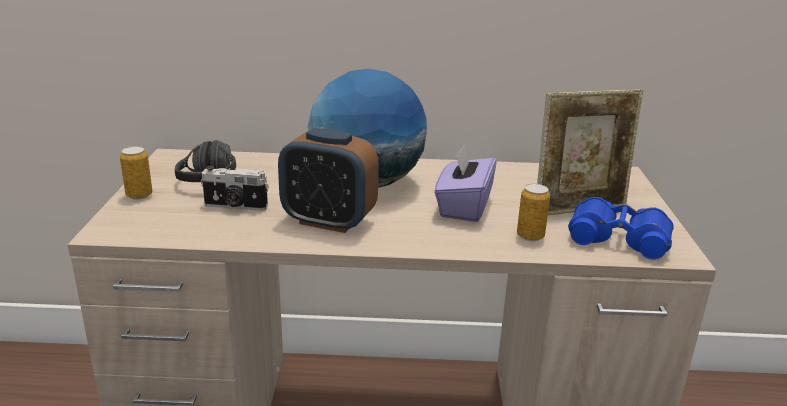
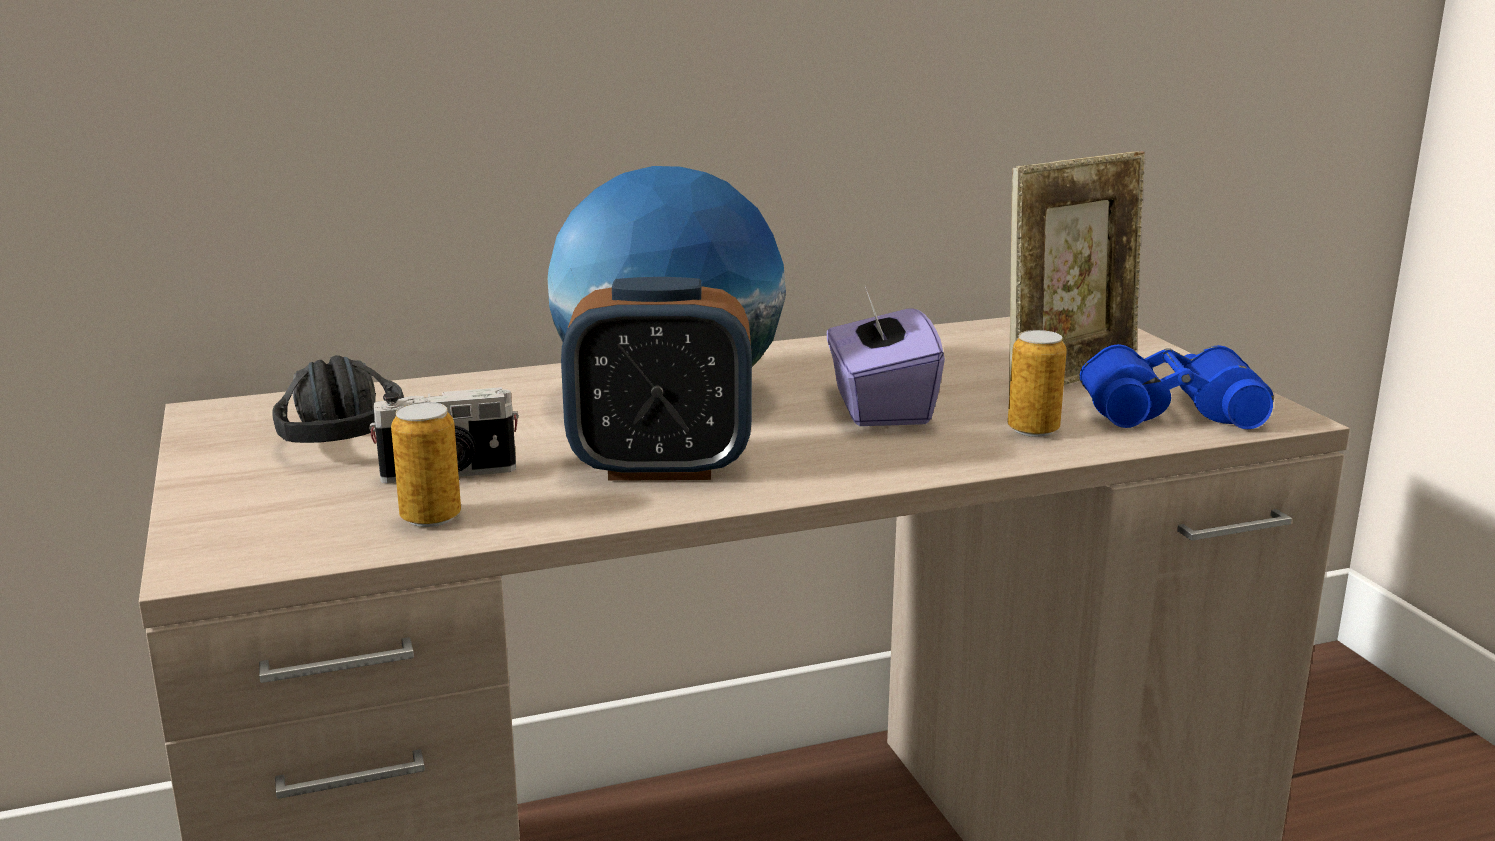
camera: 20 degrees left, 5 degrees down
can [120,146,152,199] -> can moved to [391,402,461,527]

